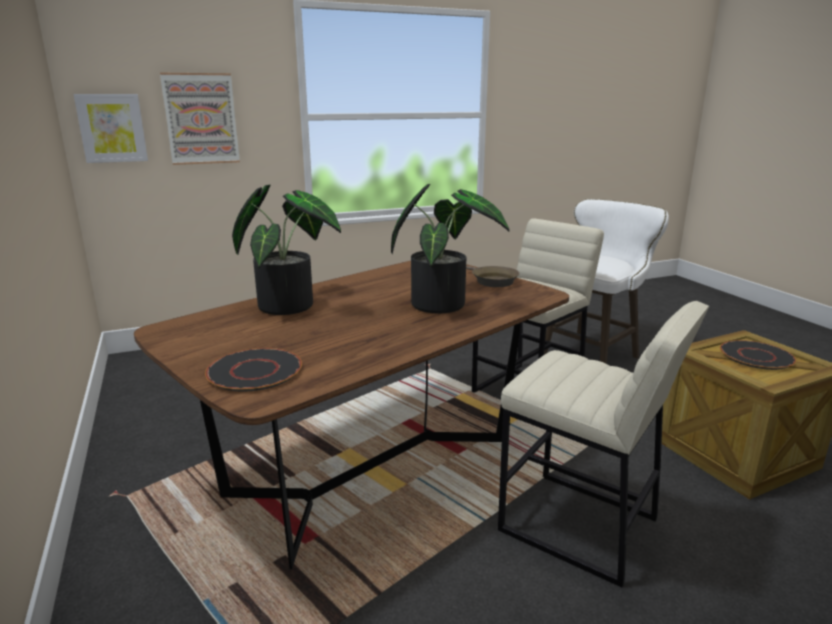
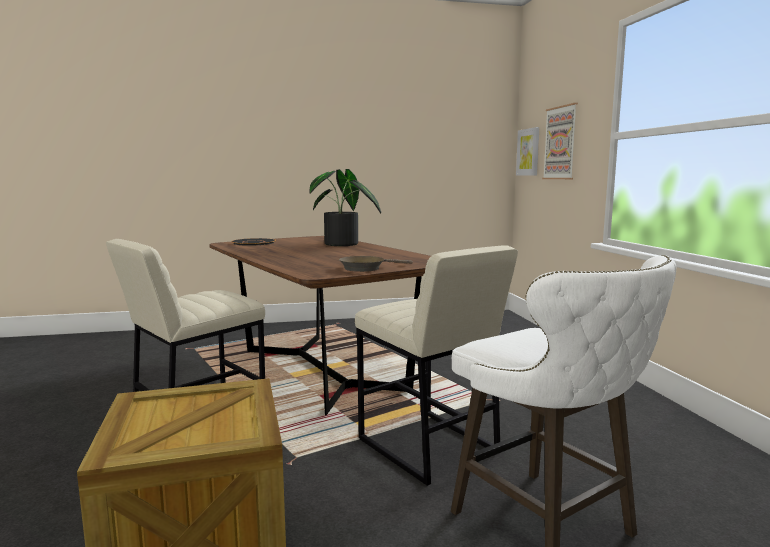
camera: 100 degrees right, 10 degrees down
potted plant [391,184,509,313] -> none
black plate [720,340,796,370] -> none

